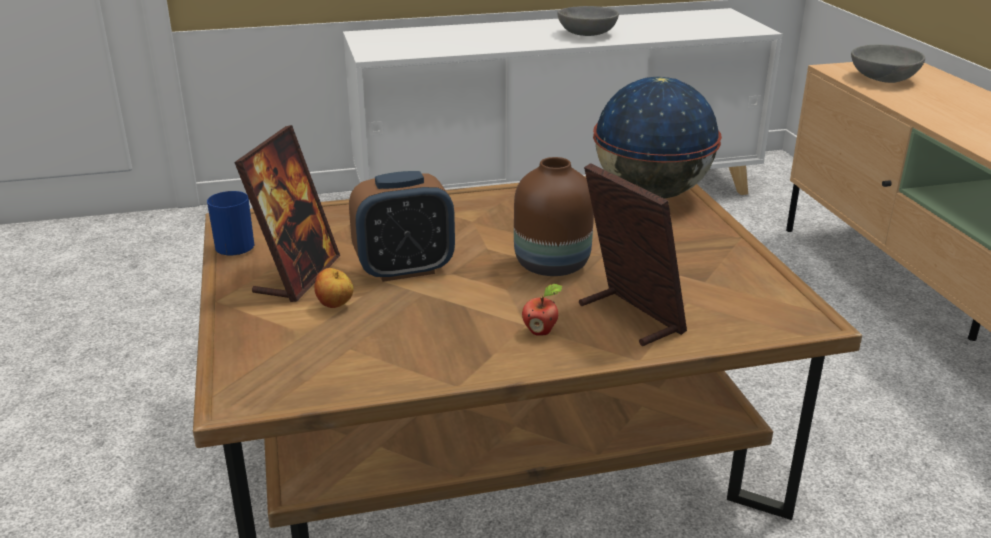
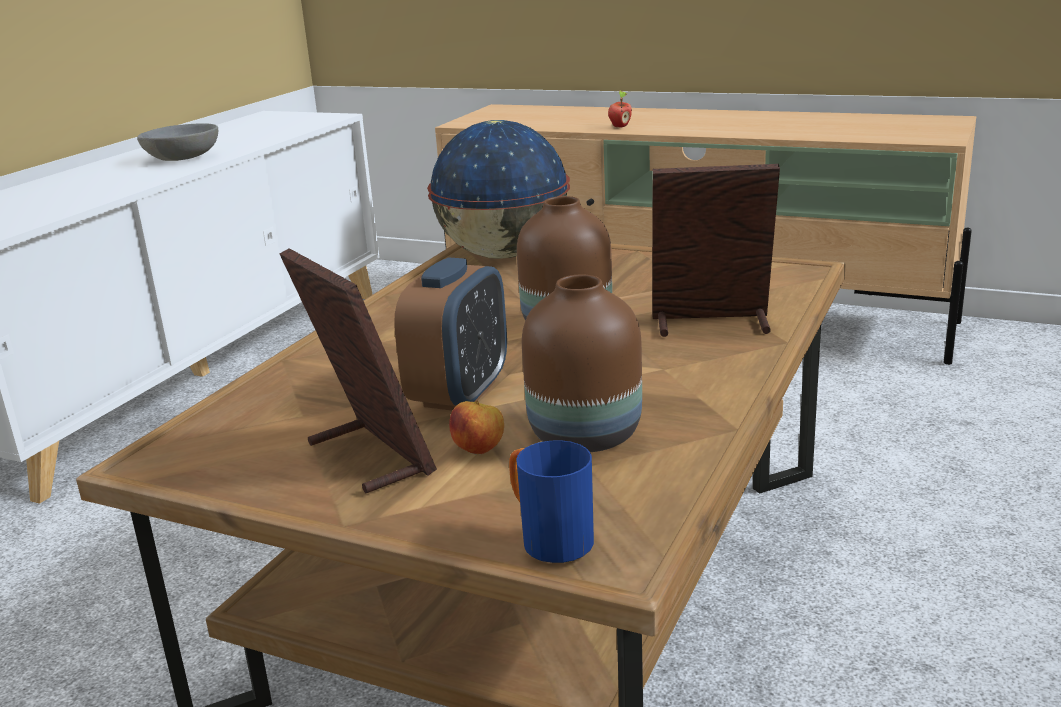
camera: 50 degrees left, 5 degrees down
blue mug [207,191,254,255] -> blue mug moved to [509,440,594,563]
apple [522,284,562,335] -> apple moved to [608,90,632,128]
grey bowl [851,45,925,83] -> none
none -> brown vase [522,274,642,452]

